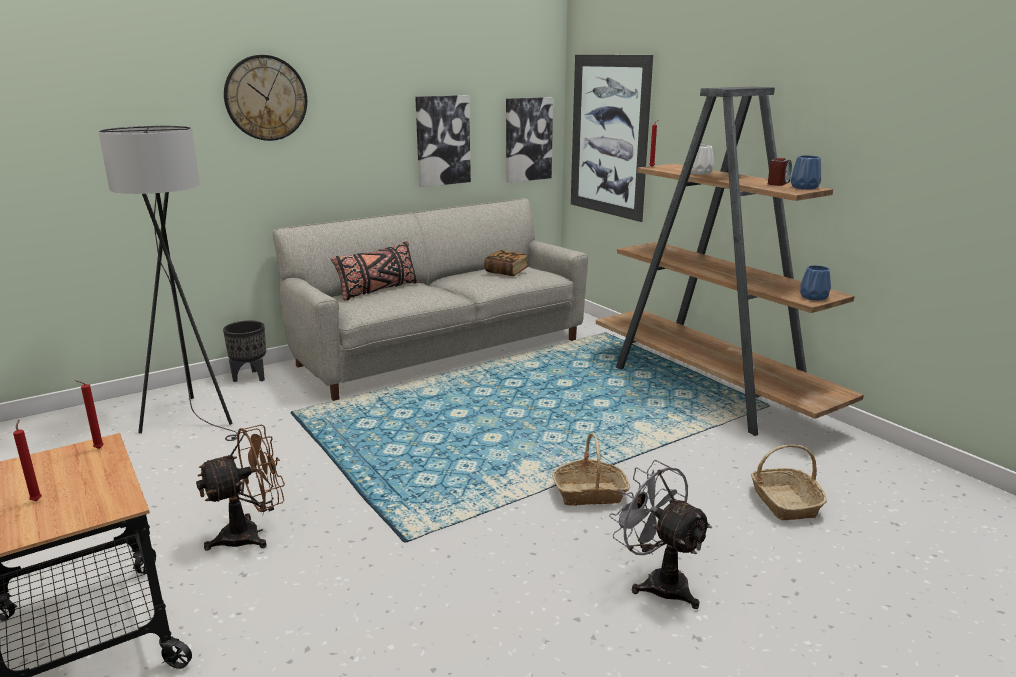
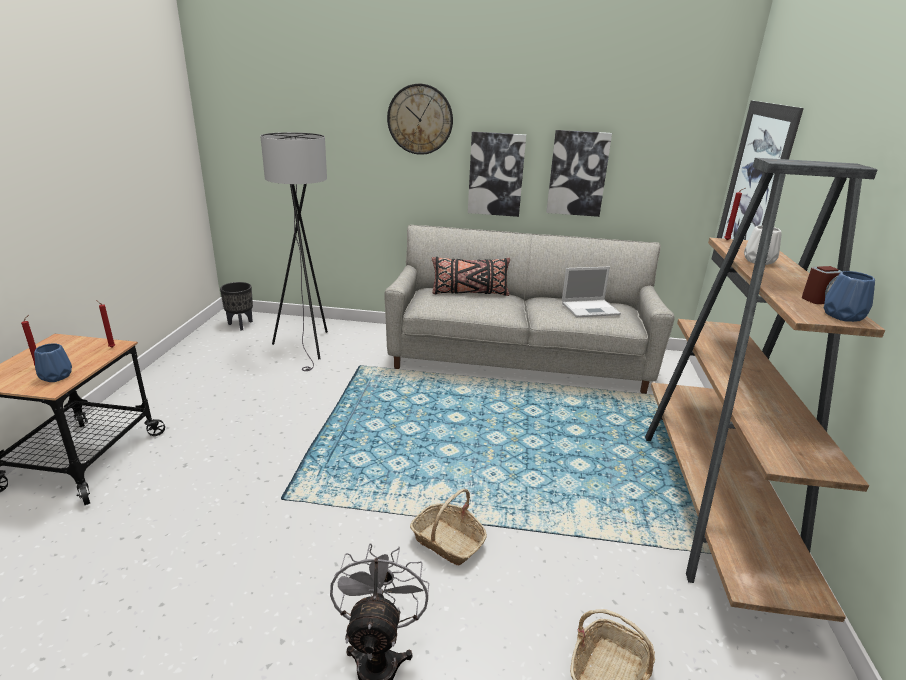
camera: 40 degrees right, 5 degrees up
brown fan [196,424,285,551] -> none
black planter [223,320,266,382] -> black planter moved to [220,282,253,331]
book [484,250,529,276] -> laptop [562,267,621,317]
picture [506,97,553,183] -> picture moved to [468,132,526,217]
blue vase [800,265,831,301] -> blue vase moved to [34,343,72,382]

